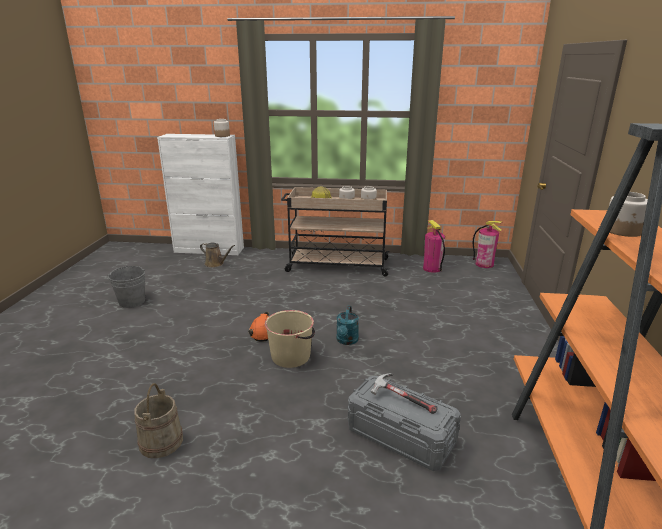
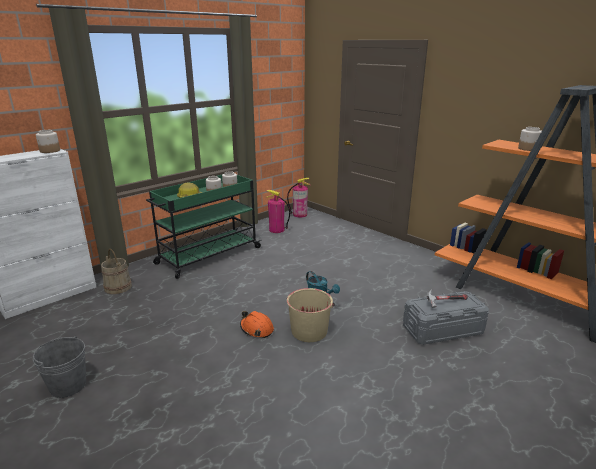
camera: 50 degrees left, 0 degrees up
beige bucket [134,383,183,458] -> beige bucket moved to [101,249,132,294]
brown watering can [200,243,235,268] -> none
beige cart [281,187,389,277] -> green cart [146,174,262,279]

